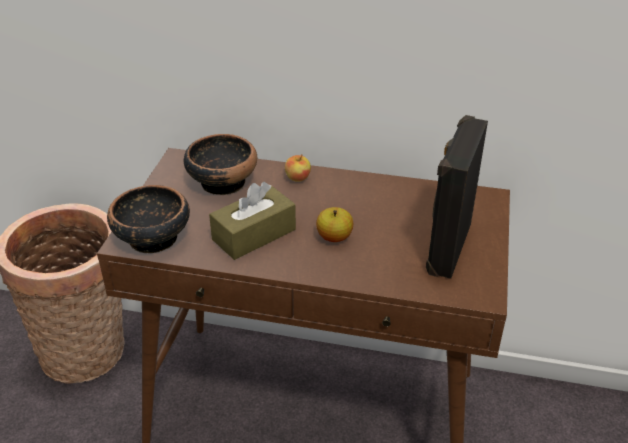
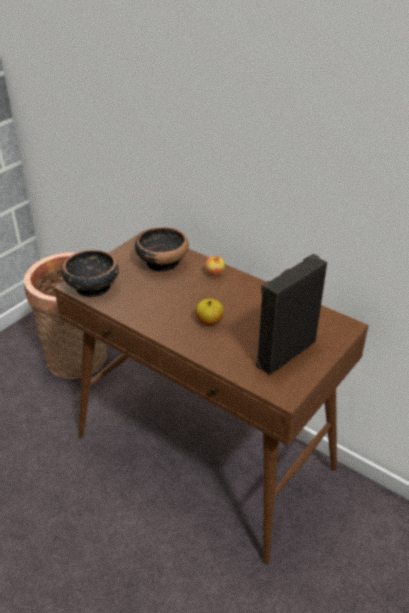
camera: 25 degrees right, 0 degrees up
brown tissue box [209,182,296,260] -> none

